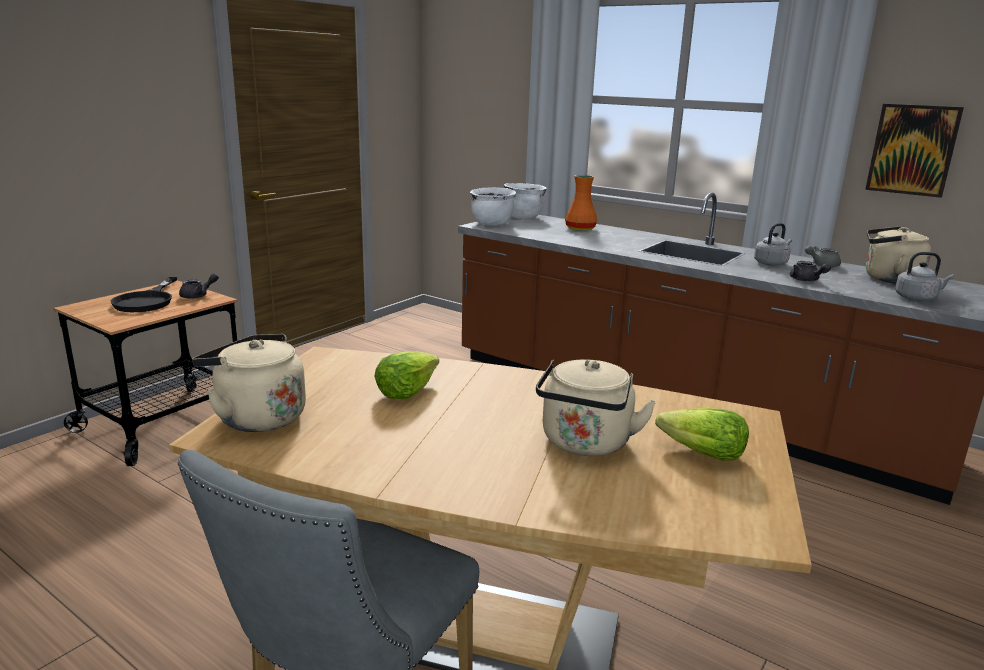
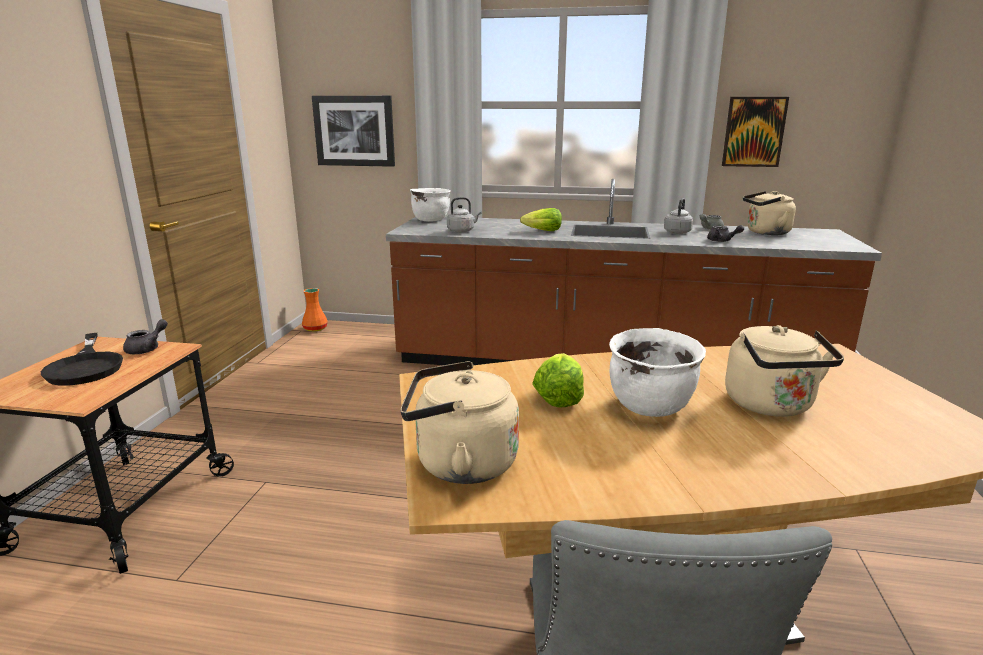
camera: 25 degrees left, 0 degrees up
white cooking pot [470,187,516,226] -> white cooking pot moved to [609,328,706,417]
orange vase [565,175,597,231] -> orange vase moved to [302,288,327,332]
lettuce [655,408,749,461] -> lettuce moved to [520,208,562,231]
grey kettle [895,252,954,301] -> grey kettle moved to [447,197,481,233]
none -> picture [312,96,395,167]

